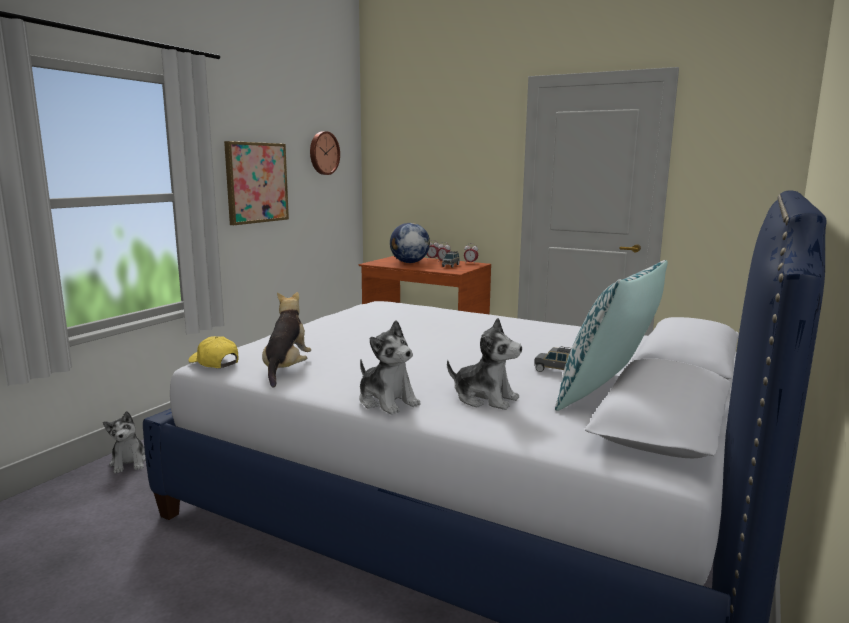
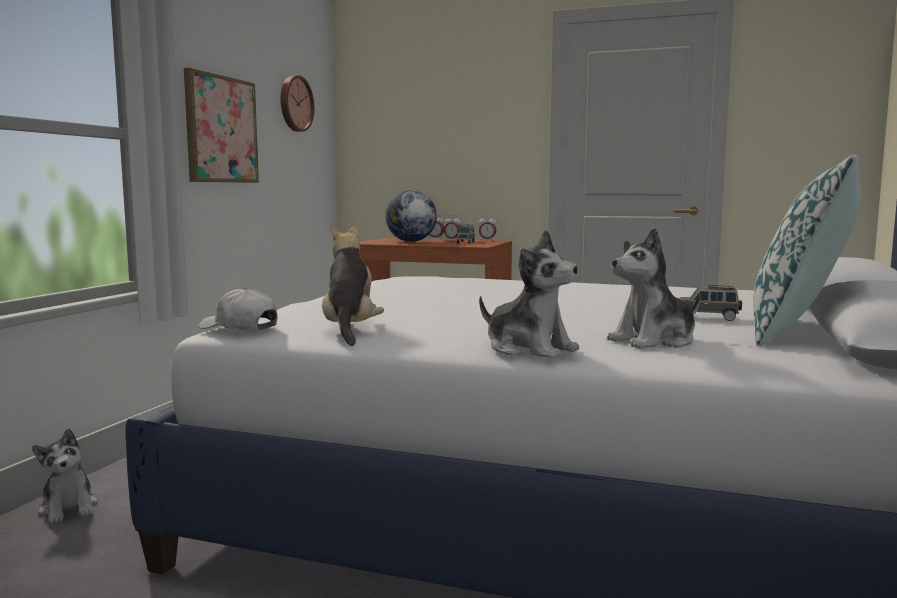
camera: 10 degrees left, 5 degrees down
yellow cap [188,336,239,368] -> white cap [198,288,278,331]
plush toy [447,318,522,410] -> plush toy turned 135 degrees clockwise [607,228,701,349]

